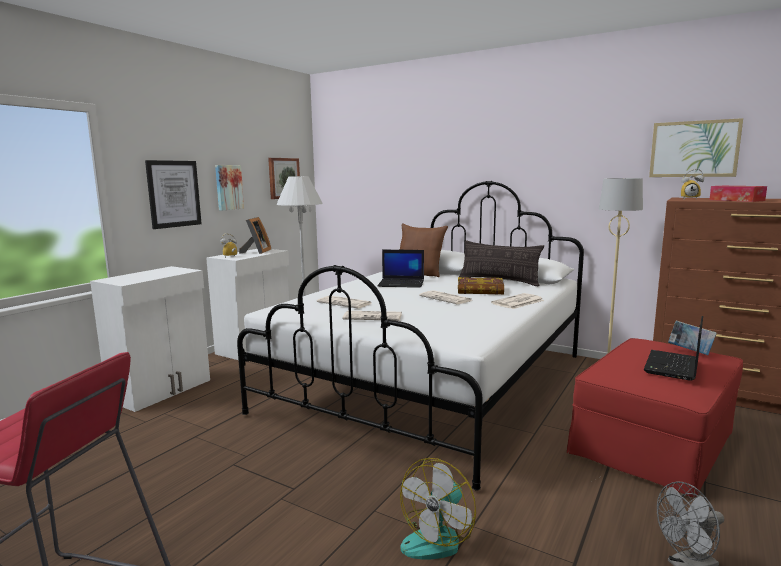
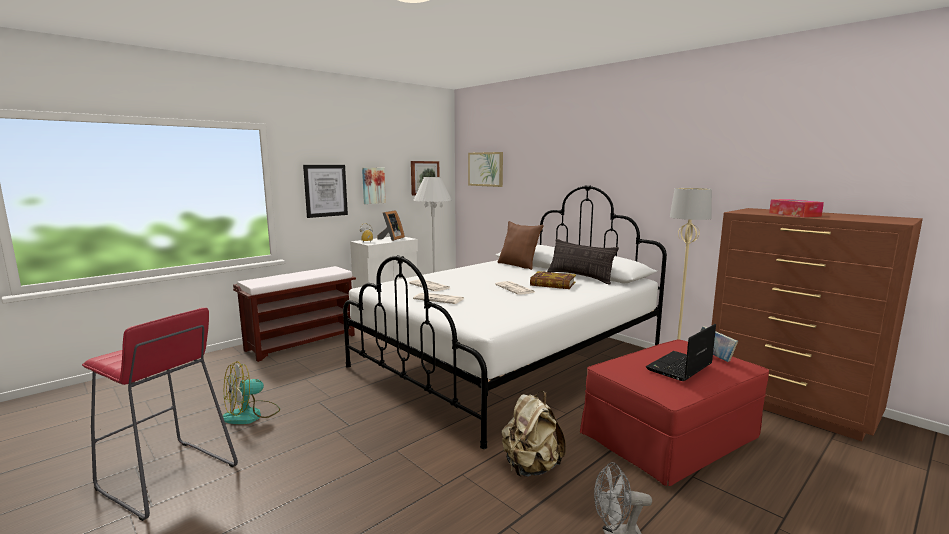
camera: 15 degrees right, 0 degrees up
white cabinet [90,266,210,412] -> brown bench [233,266,356,362]
laptop [377,250,424,288] -> none
fan [400,458,476,560] -> fan moved to [222,361,280,424]
newspaper [491,293,544,309] -> none
picture [649,118,743,177] -> picture moved to [468,152,503,187]
alarm clock [681,169,704,199] -> none
none -> beige backpack [501,391,566,477]

